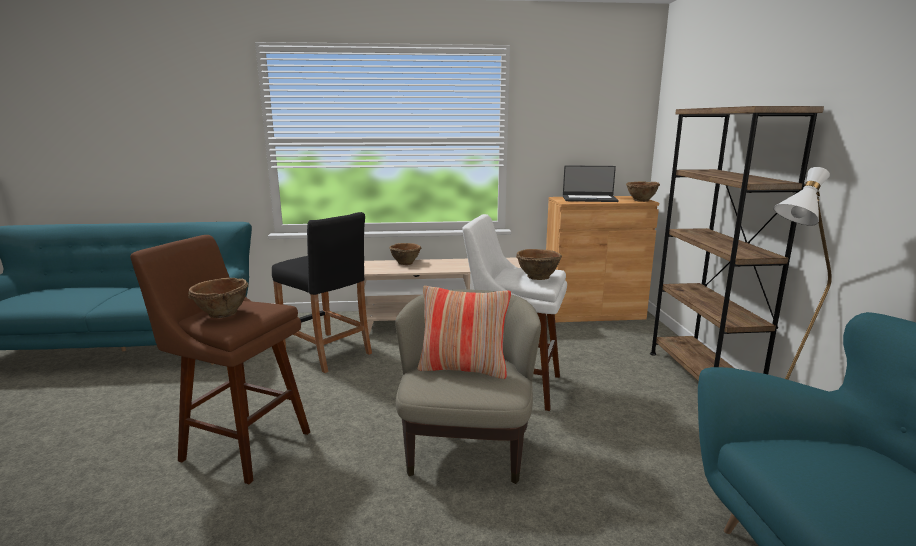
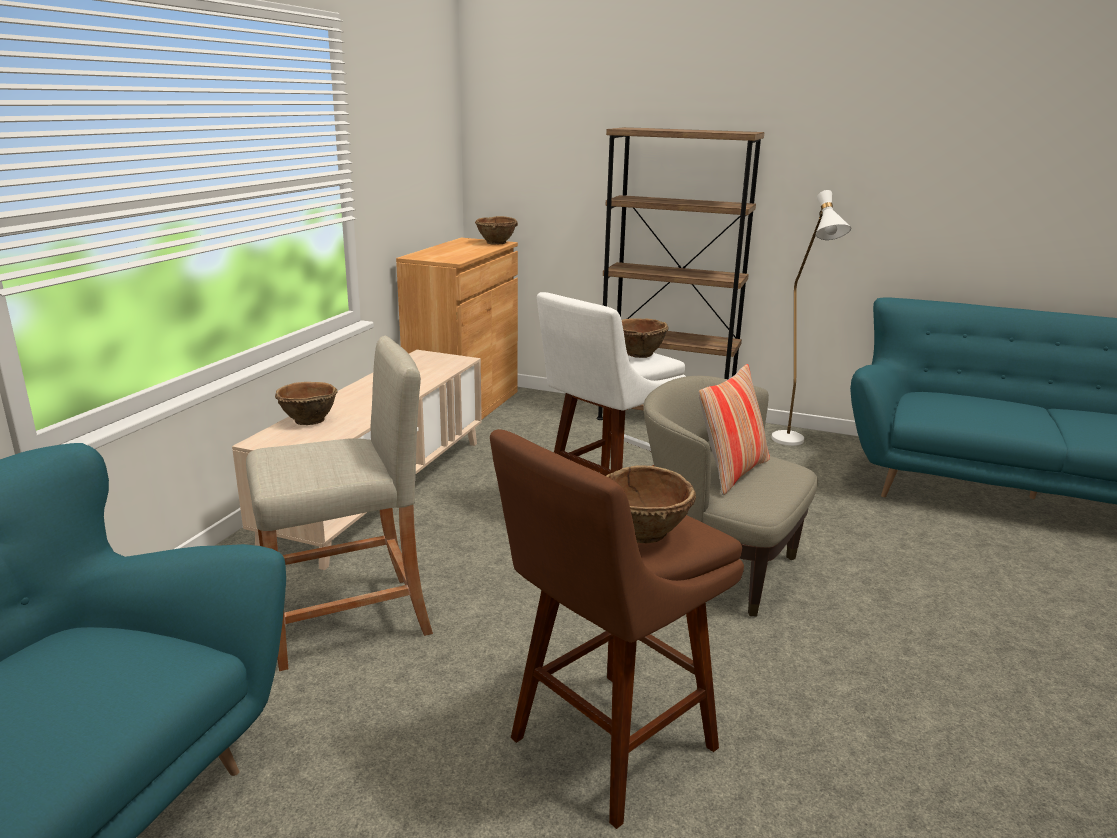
camera: 65 degrees left, 5 degrees up
black stool [272,212,372,373] -> beige stool [246,335,433,671]
laptop [563,165,619,202] -> none

